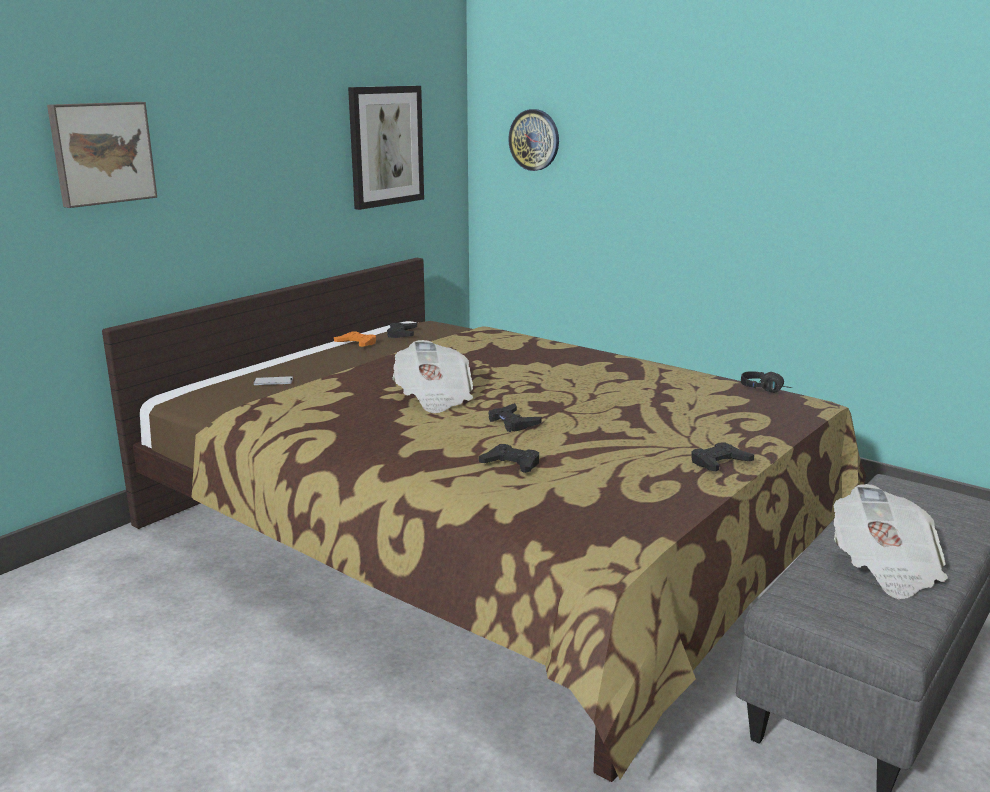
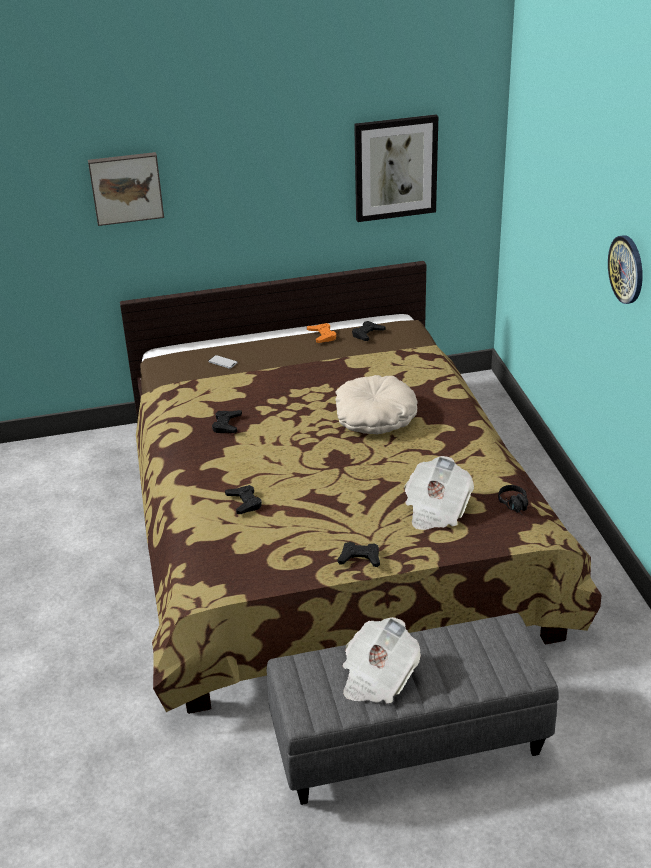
camera: 40 degrees right, 15 degrees up
newspaper [393,340,473,413] -> newspaper moved to [404,456,474,530]
black game controller [488,403,542,432] -> black game controller moved to [212,410,242,433]
wall clock [508,109,559,171] -> wall clock moved to [608,235,643,304]
none -> beige pillow [335,375,418,434]

